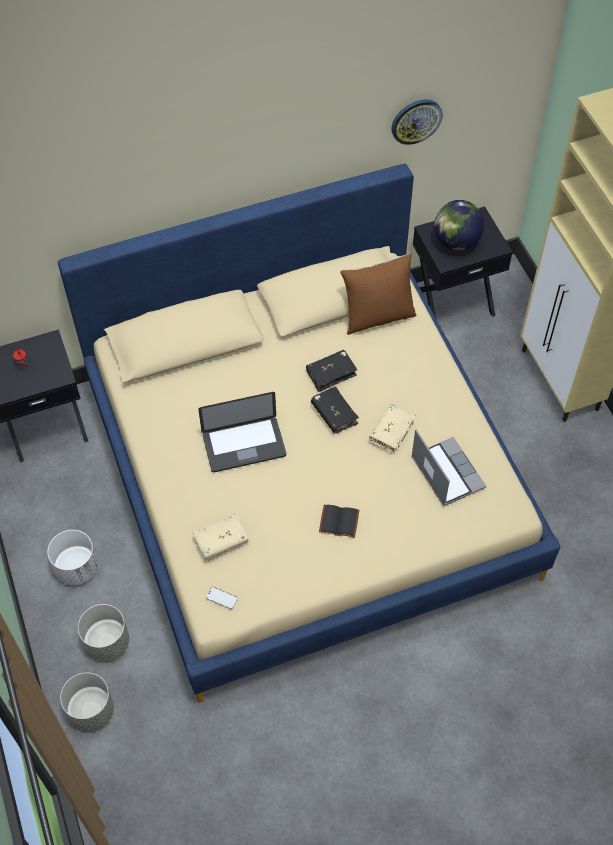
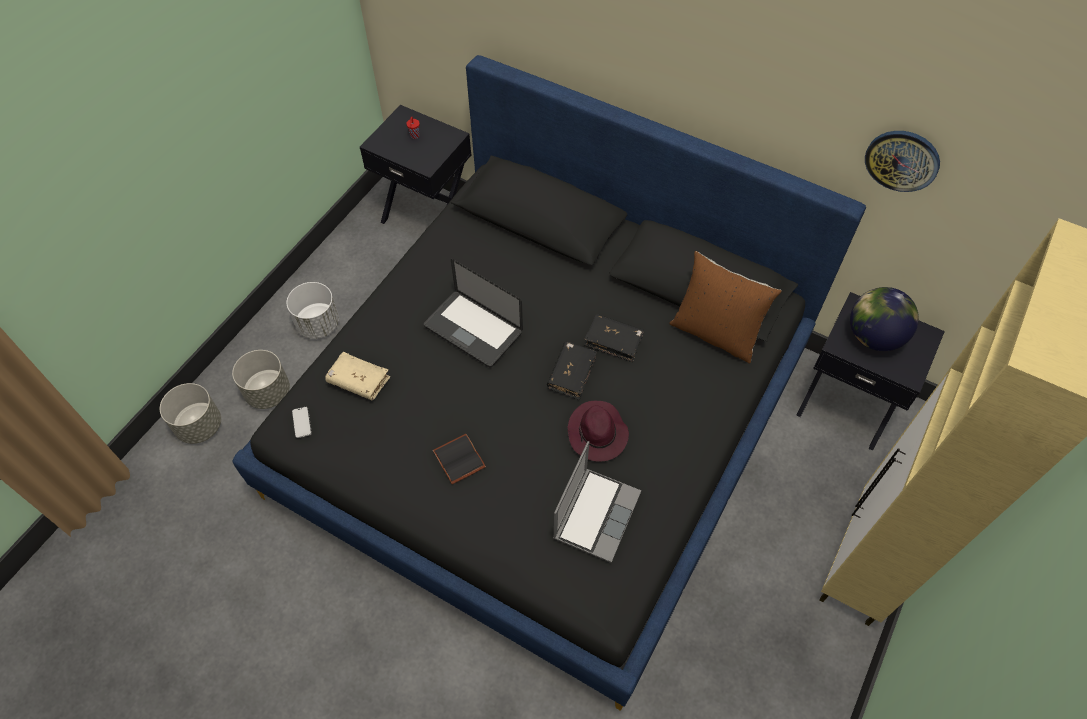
camera: 50 degrees right, 0 degrees up
beige bed [58,164,560,703] -> black bed [233,55,866,710]
beige book [369,404,416,454] -> purple hat [568,401,629,462]

